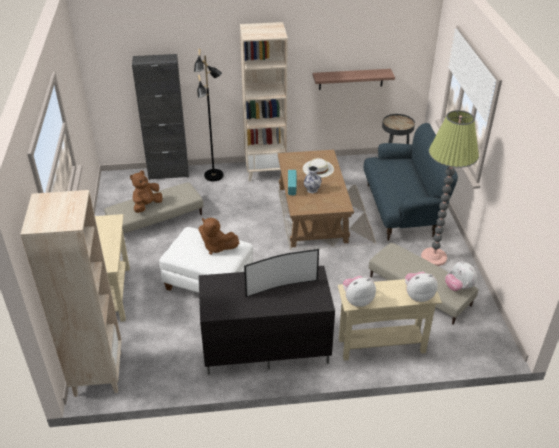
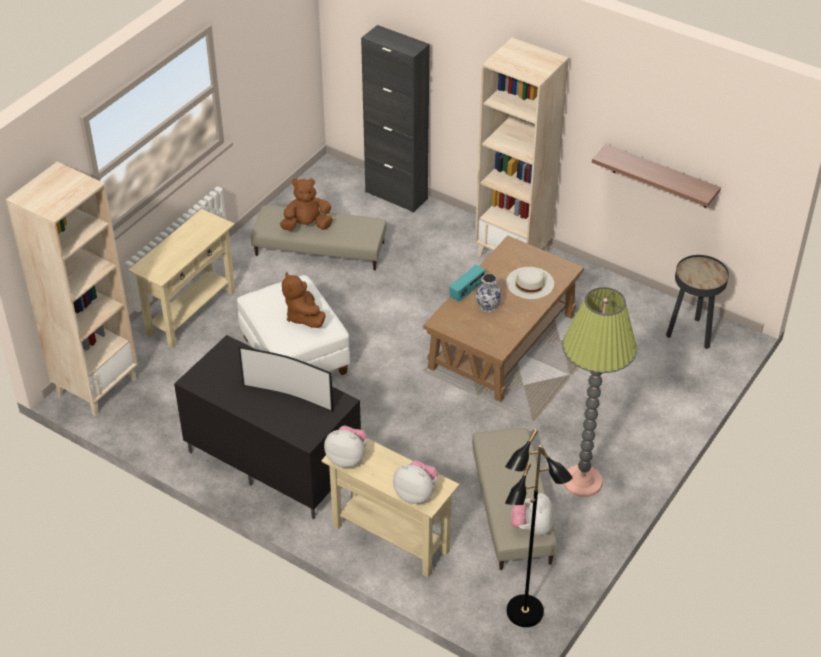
camera: 40 degrees right, 5 degrees up
black floor lamp [194,49,223,181] -> black floor lamp moved to [505,429,573,627]
blue sofa [363,123,458,241] -> none

